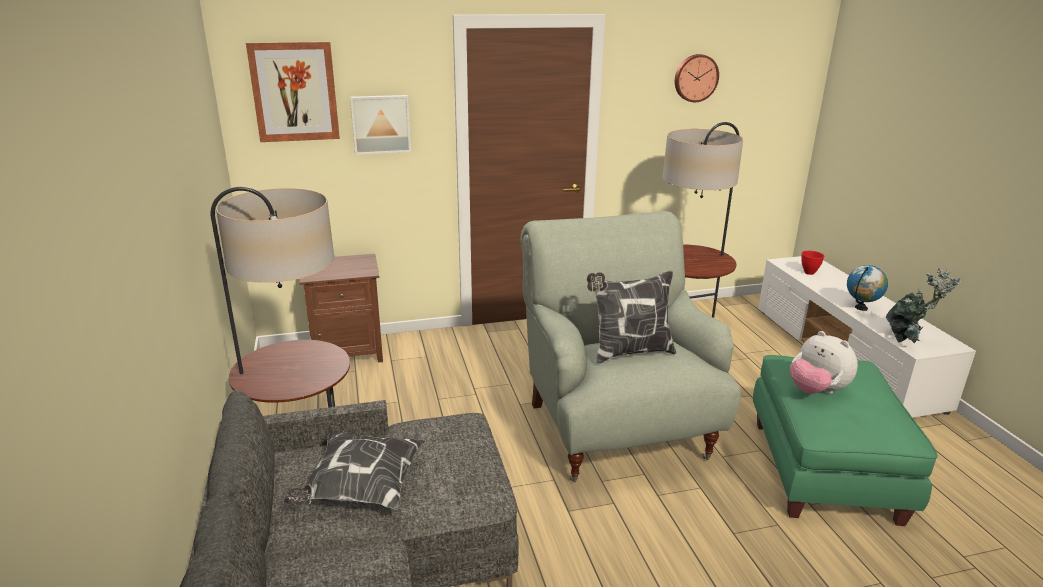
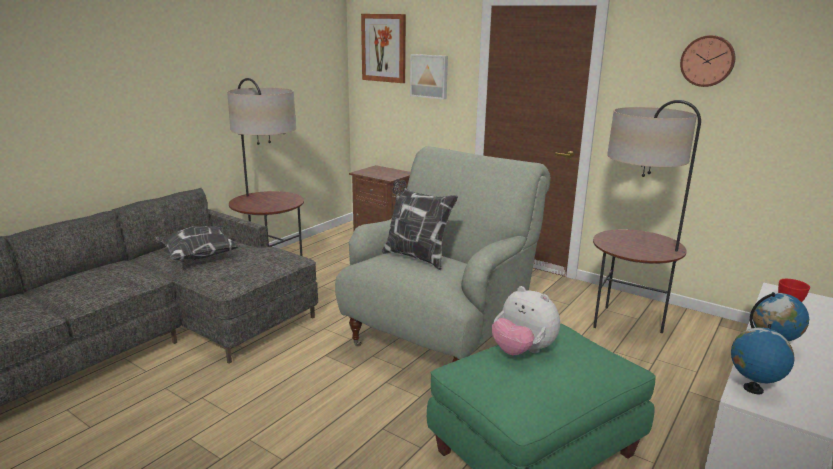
camera: 50 degrees right, 5 degrees down
plush toy [790,331,858,394] -> plush toy turned 60 degrees counterclockwise [492,286,560,355]
potted plant [886,268,961,344] -> globe [731,324,795,394]

